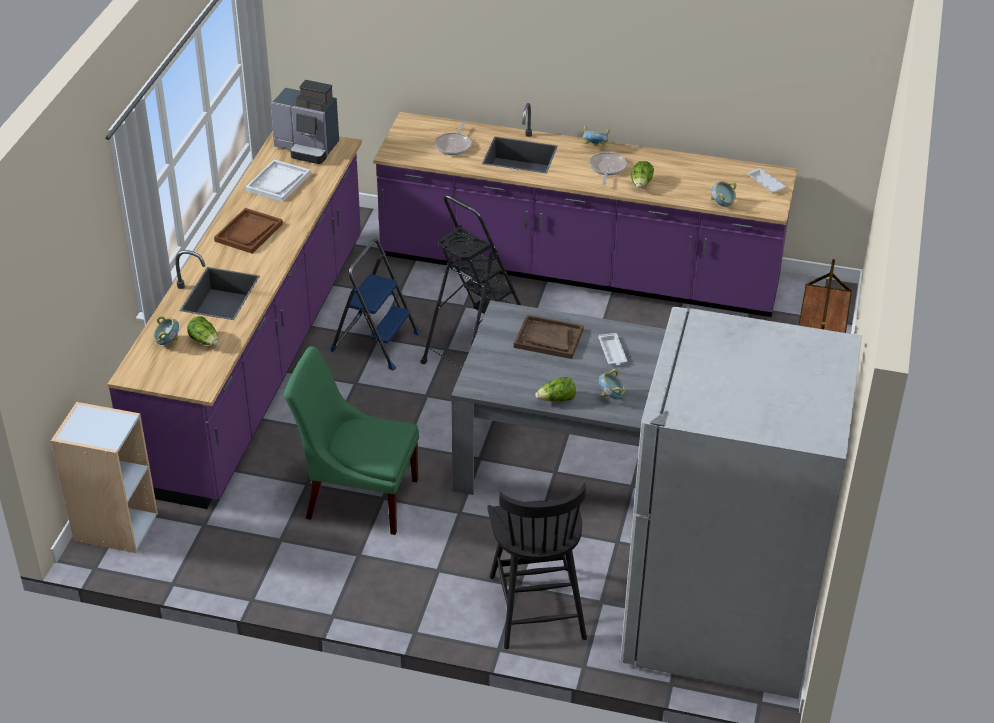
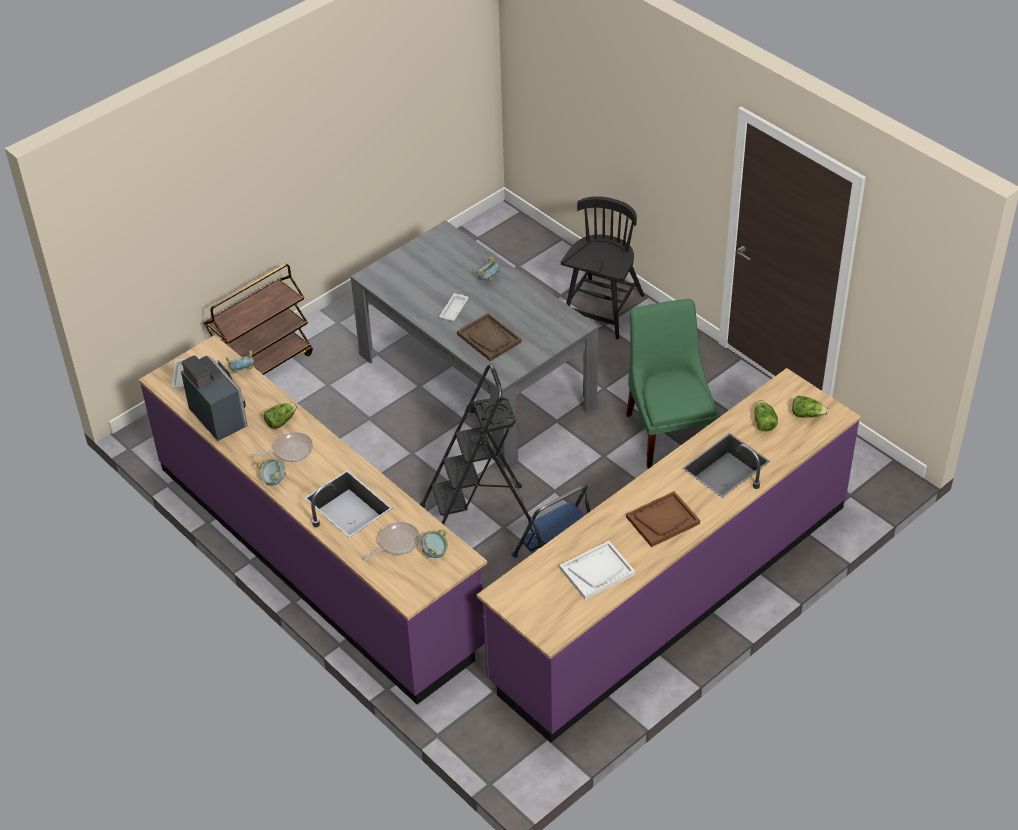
camera: 145 degrees left, 5 degrees up
bookcase [51,402,158,553] -> none
bowl [153,316,179,345] -> bowl moved to [421,529,448,558]
coffee machine [270,80,339,164] -> coffee machine moved to [181,355,248,441]
green chair [284,346,419,535] -> green chair turned 150 degrees counterclockwise [626,299,720,469]
lettuce [535,377,576,402] -> lettuce moved to [792,396,829,418]
frying pan [589,152,627,185] -> frying pan turned 150 degrees counterclockwise [252,432,313,462]
white fridge [620,307,862,699] -> none

